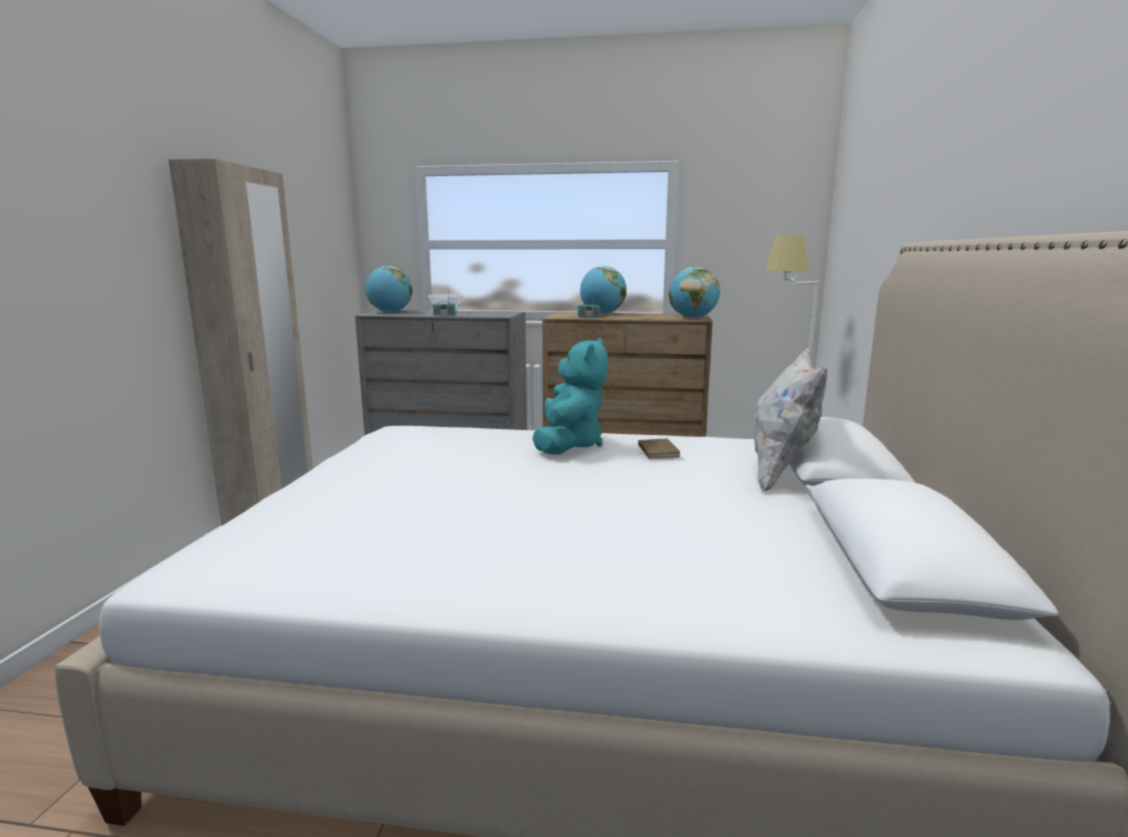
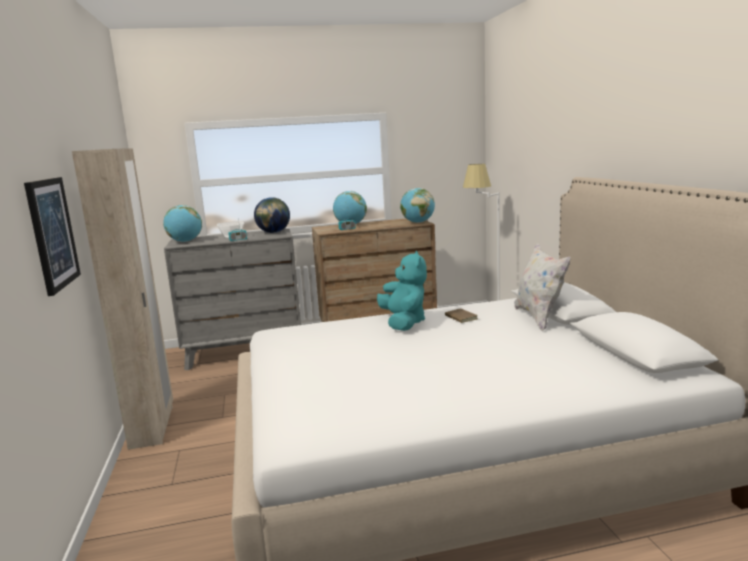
camera: 20 degrees left, 0 degrees up
none -> picture [24,177,81,296]
none -> globe [254,197,290,233]

